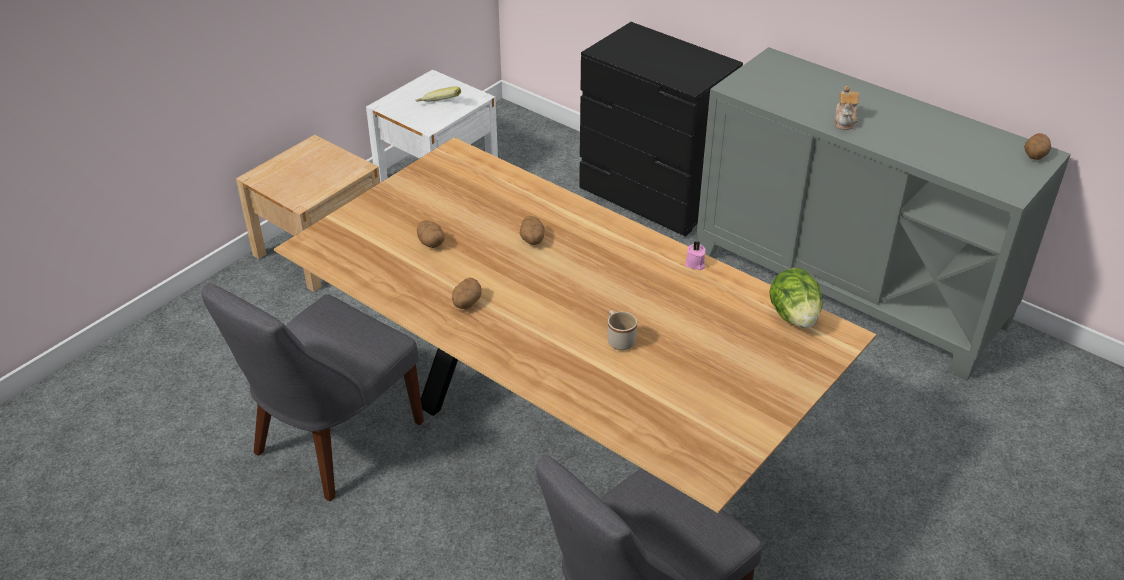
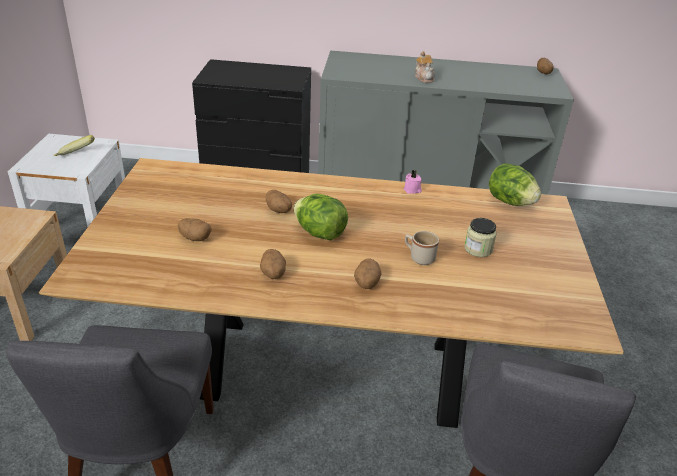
camera: 35 degrees left, 5 degrees down
none -> lettuce [294,194,348,240]
none -> potato [354,258,382,289]
none -> jar [464,218,497,257]

